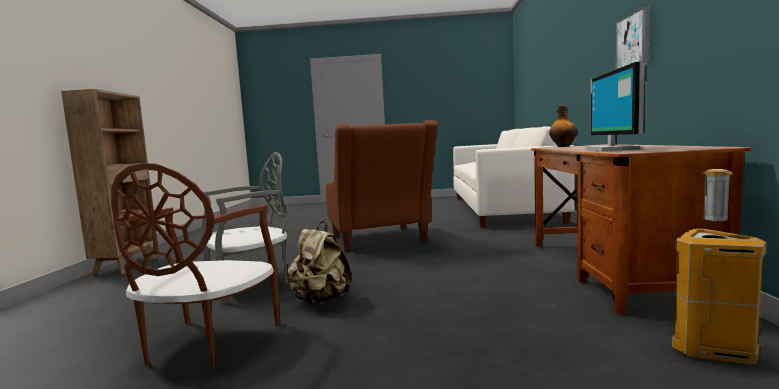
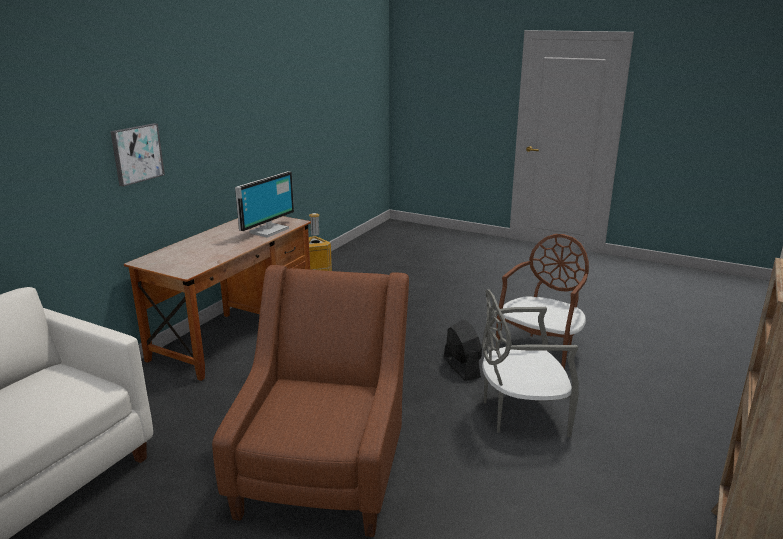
camera: 155 degrees left, 15 degrees up
beige backpack [287,221,352,305] -> black fan [444,320,482,381]
bottle [549,105,577,147] -> none

